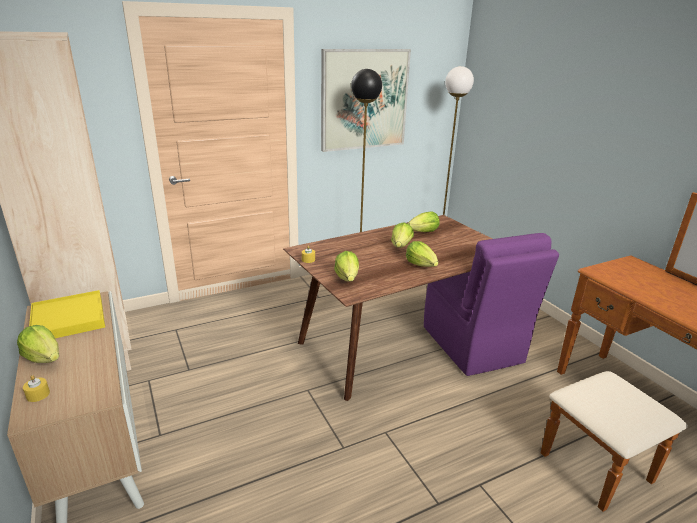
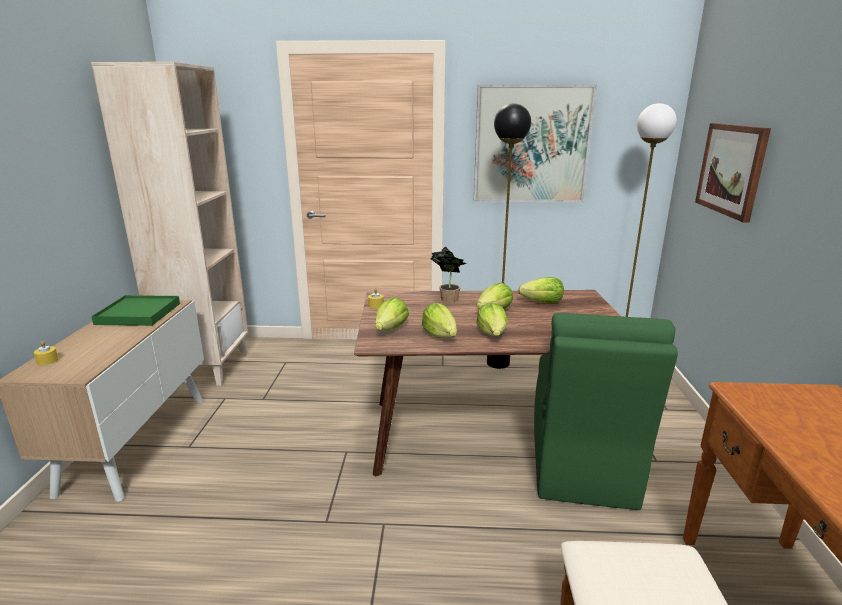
camera: 30 degrees right, 5 degrees down
lettuce [17,325,59,363] -> lettuce moved to [422,303,457,338]
yellow tray [29,290,105,338] -> green tray [91,295,180,326]
purple chair [424,233,559,376] -> green chair [534,313,678,510]
none -> potted plant [431,246,467,303]
none -> picture [695,123,771,222]

